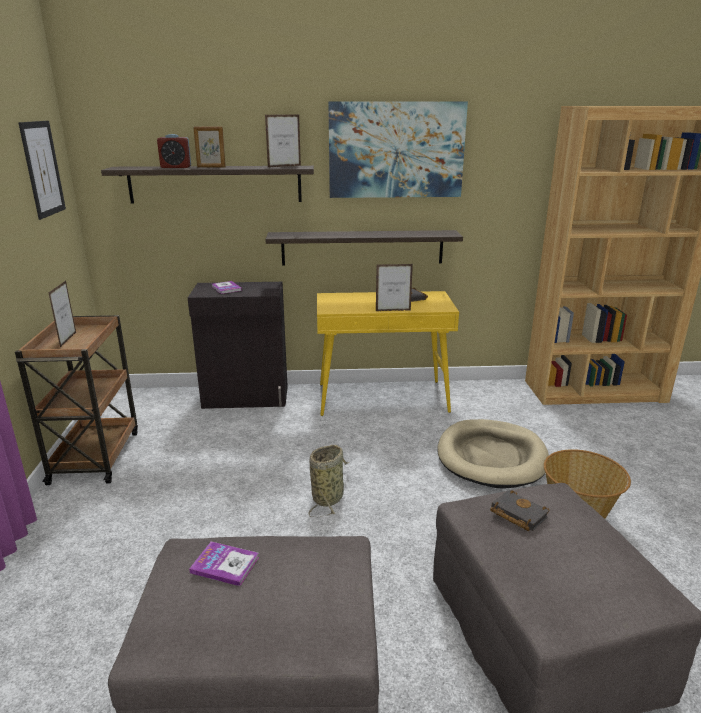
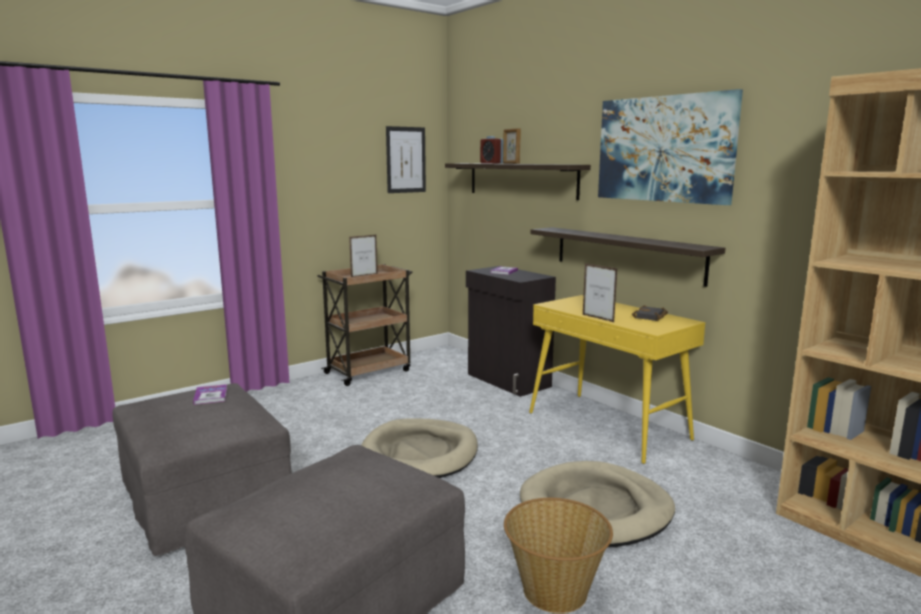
camera: 55 degrees right, 10 degrees down
picture frame [265,114,301,167] -> none
basket [309,445,350,517] -> beige dog bed [361,418,478,478]
black book [490,490,549,531] -> none

